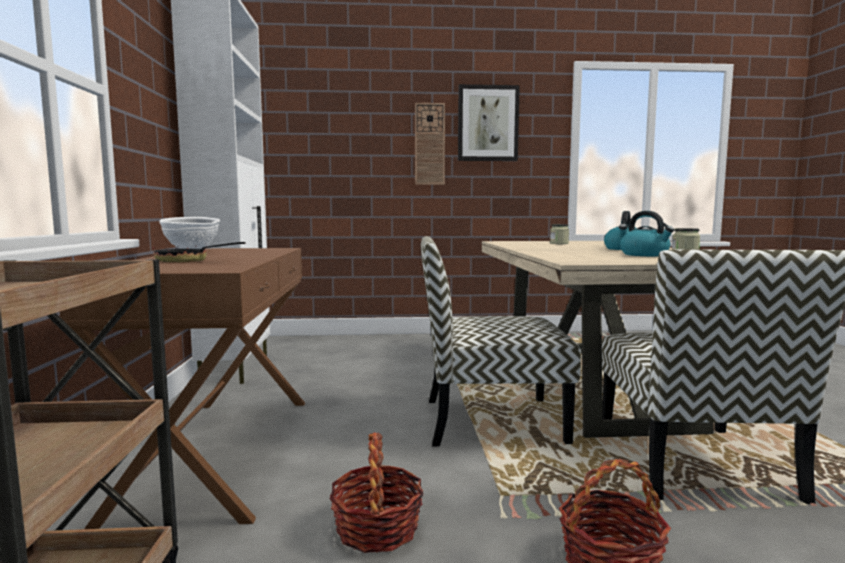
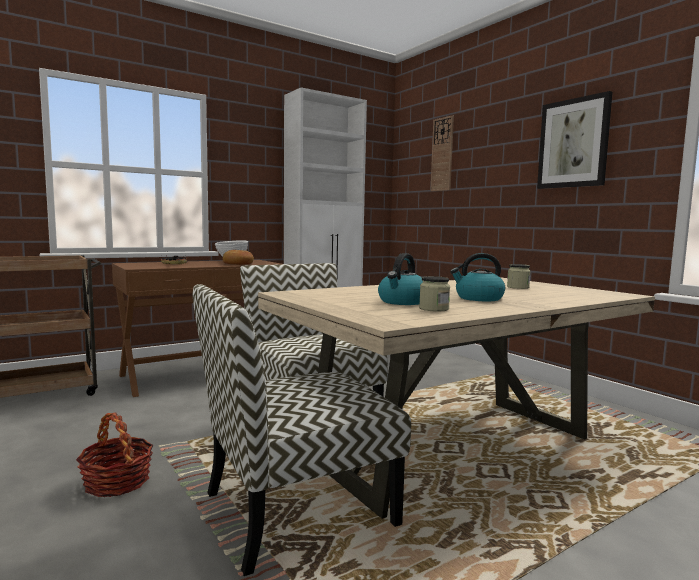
camera: 60 degrees right, 0 degrees up
basket [330,433,424,553] -> none
wall clock [415,103,445,185] -> wall clock moved to [430,115,454,191]
none -> bread [223,250,254,265]

